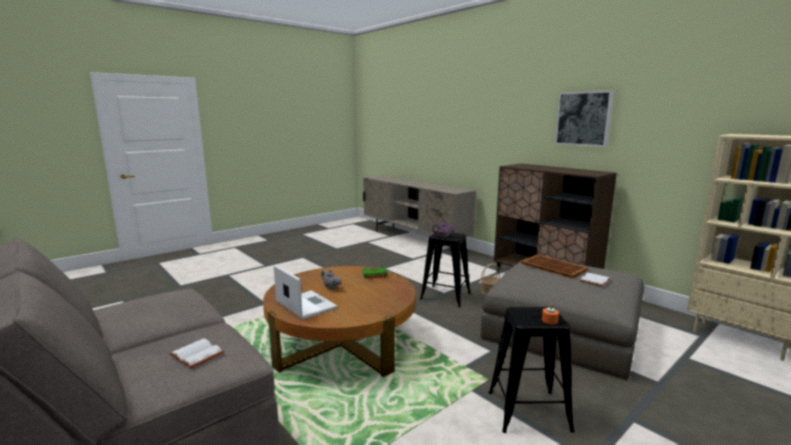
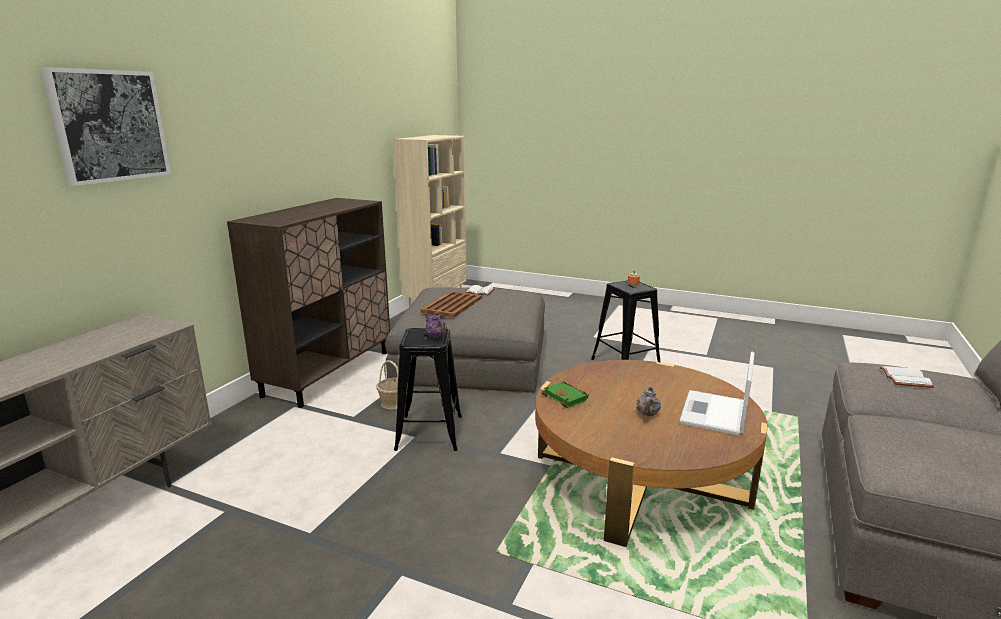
camera: 115 degrees left, 5 degrees up
picture [555,90,614,147] -> picture moved to [41,67,171,186]

